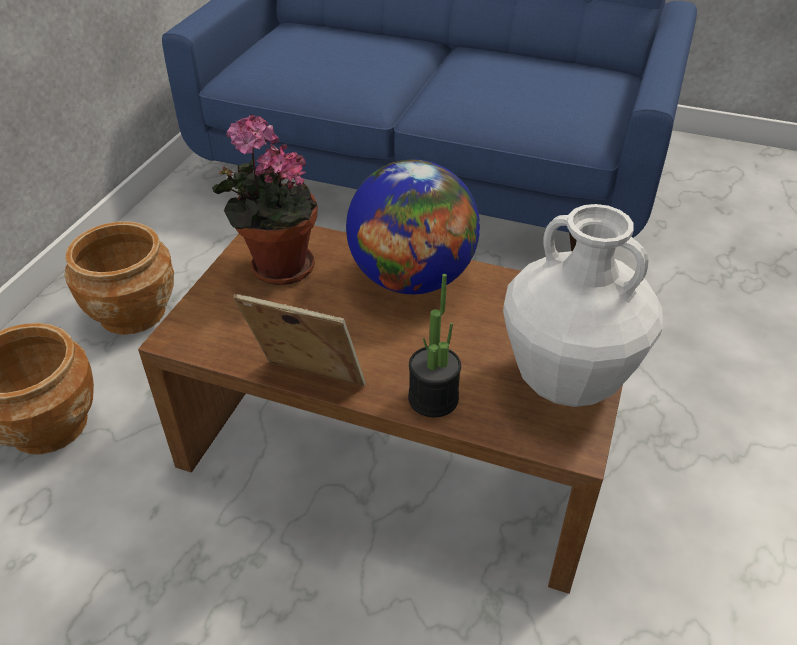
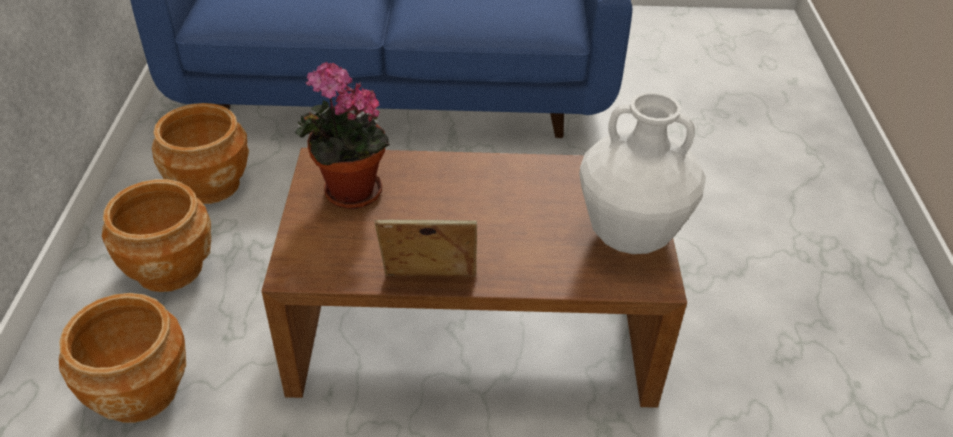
camera: 20 degrees left, 0 degrees up
globe [346,159,480,294] -> none
potted plant [408,274,461,417] -> none
none -> brown planter [152,103,249,204]

